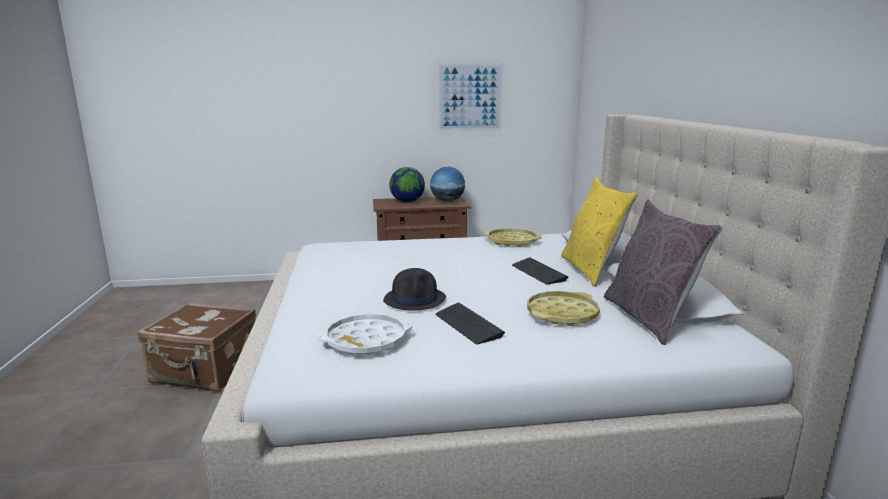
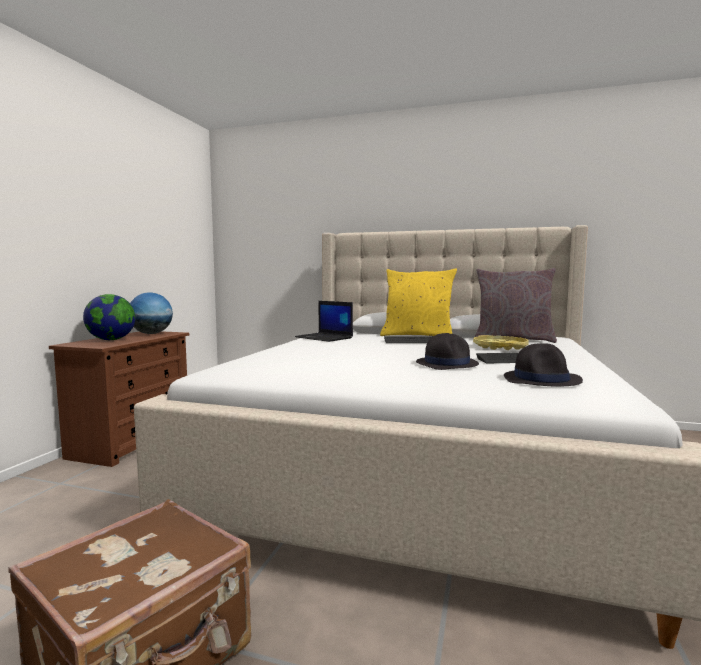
camera: 65 degrees left, 10 degrees down
white tray [318,314,412,355] -> black hat [504,343,583,387]
picture [438,63,503,131] -> none
yellow tray [483,228,542,247] -> laptop [295,301,353,342]

